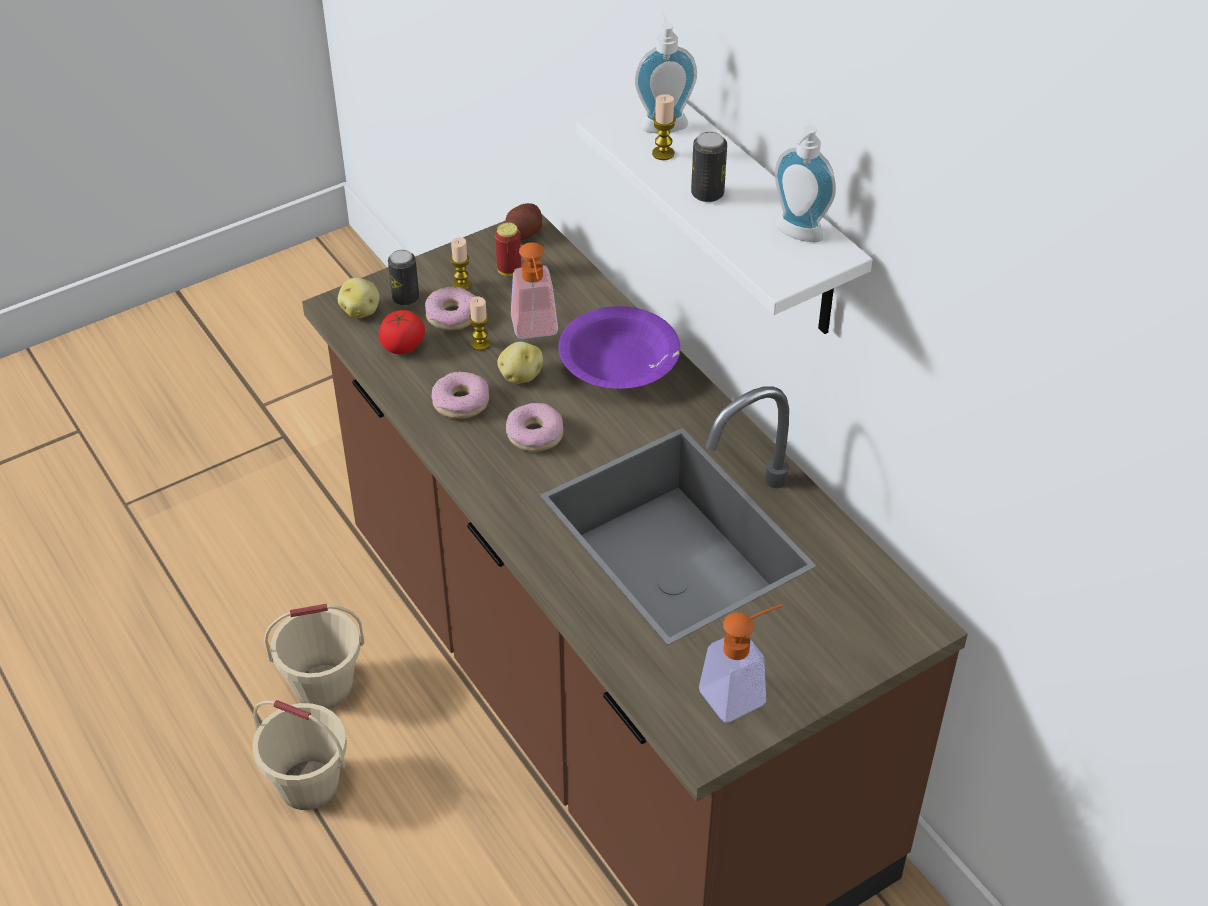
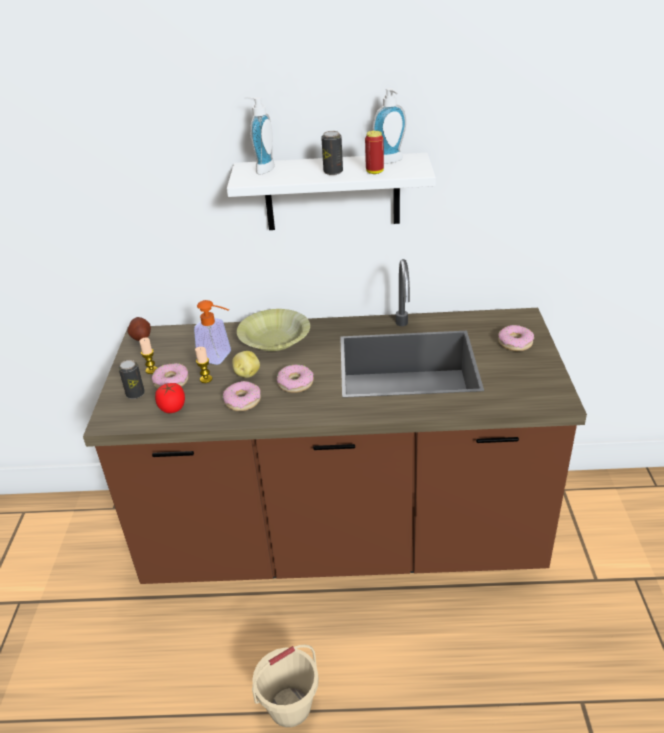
camera: 55 degrees left, 10 degrees down
beige bucket [264,604,364,709] -> none
potato [338,278,380,318] -> none
can [495,223,521,276] -> can moved to [365,131,384,174]
purple bowl [558,306,680,389] -> yellow bowl [237,309,310,351]
candle [652,94,676,160] -> none
soap dispenser [699,604,783,723] -> none
none -> donut [498,325,534,351]

